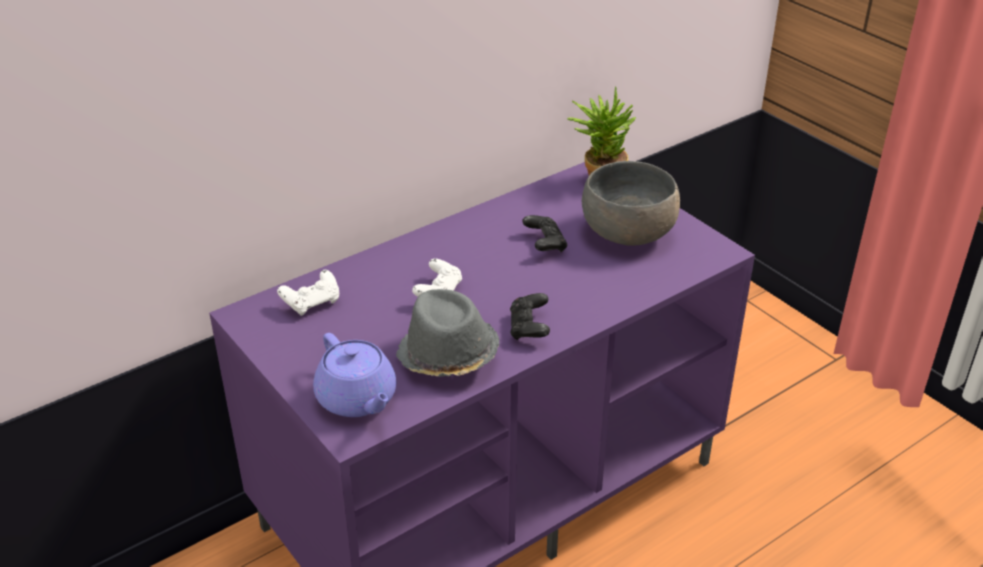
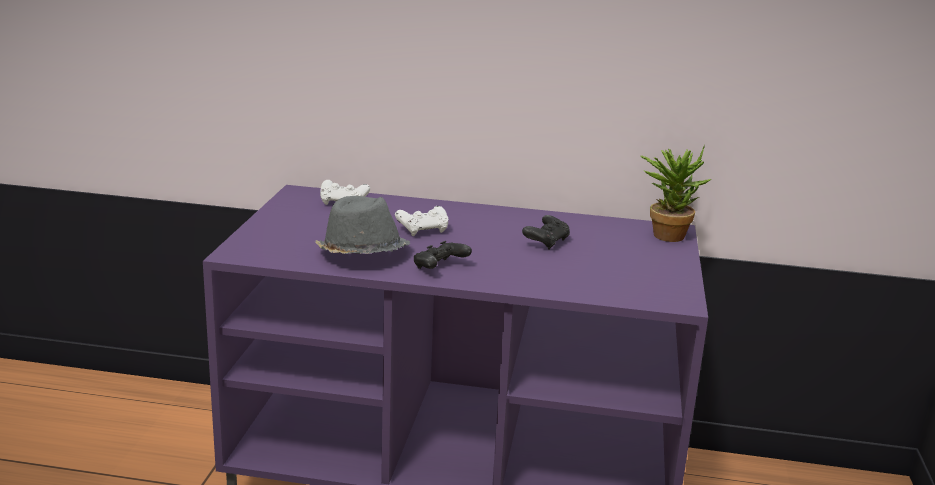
camera: 45 degrees right, 15 degrees down
purple teapot [313,333,397,417] -> none
grey bowl [582,161,680,246] -> none

